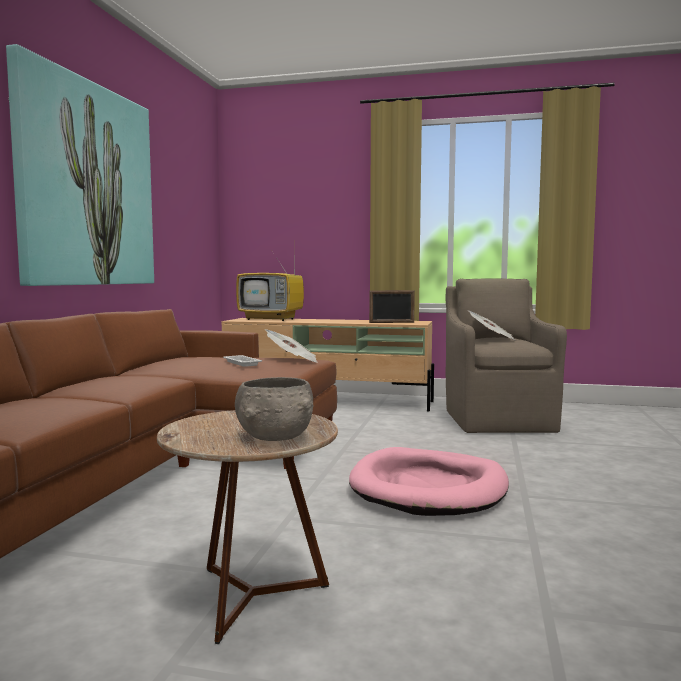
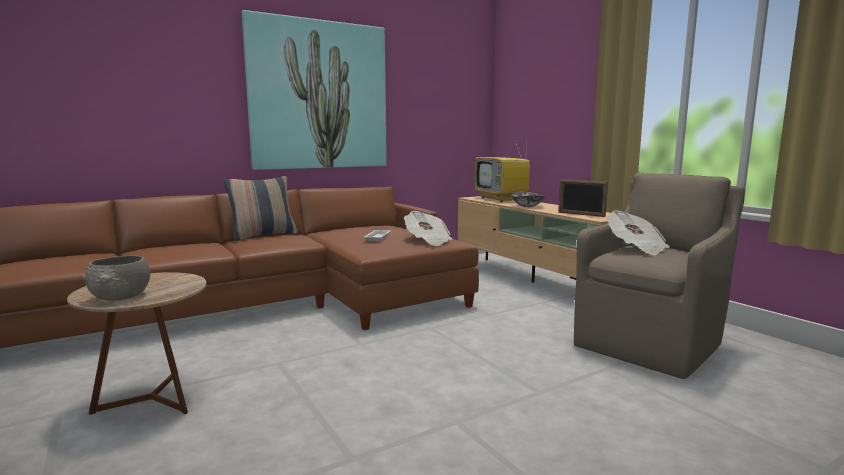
camera: 45 degrees right, 5 degrees up
pink dog bed [349,447,509,516] -> none
none -> pillow [224,176,298,241]
none -> bowl [511,191,545,207]

